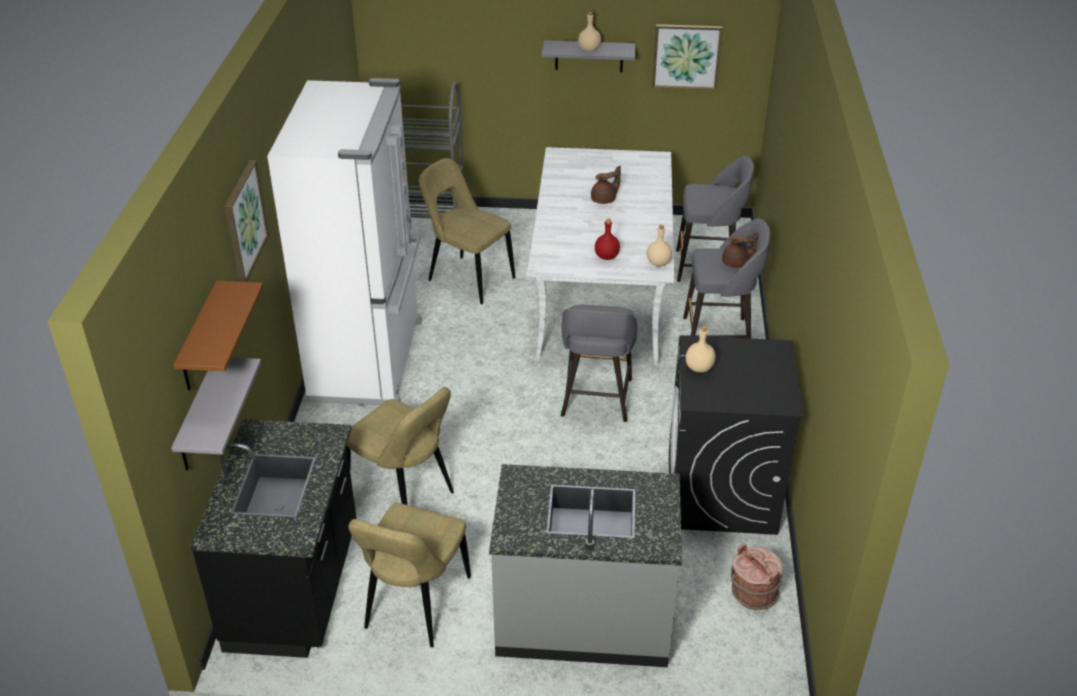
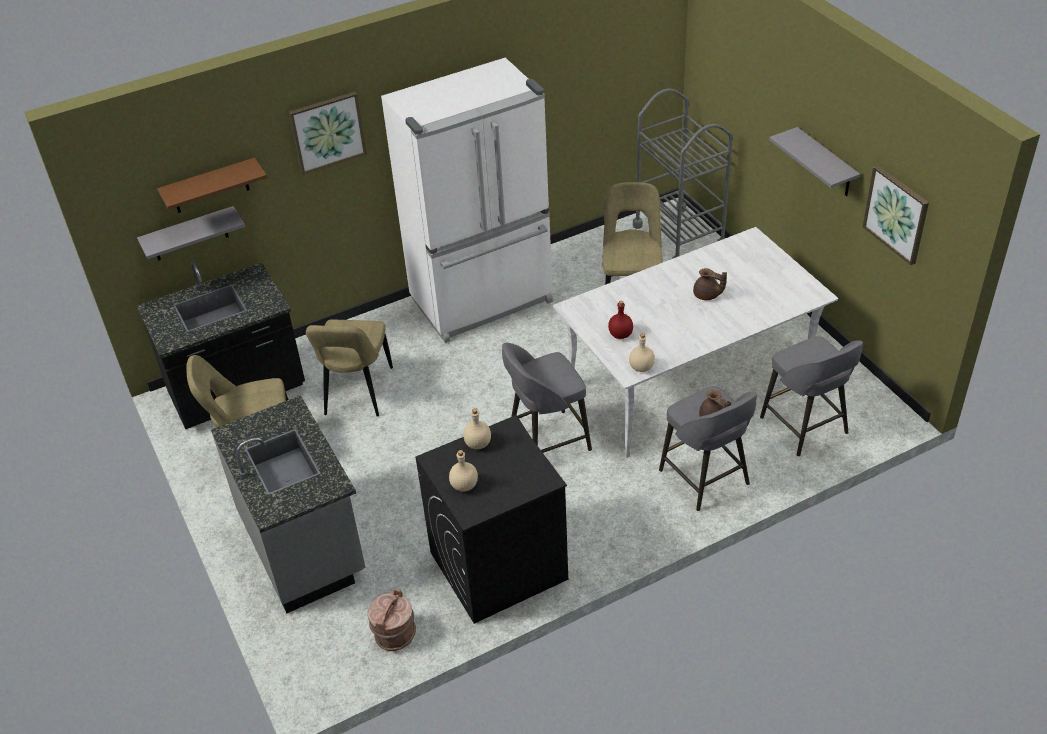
camera: 60 degrees right, 5 degrees up
beige bottle [578,11,601,52] -> beige bottle moved to [449,450,478,492]

